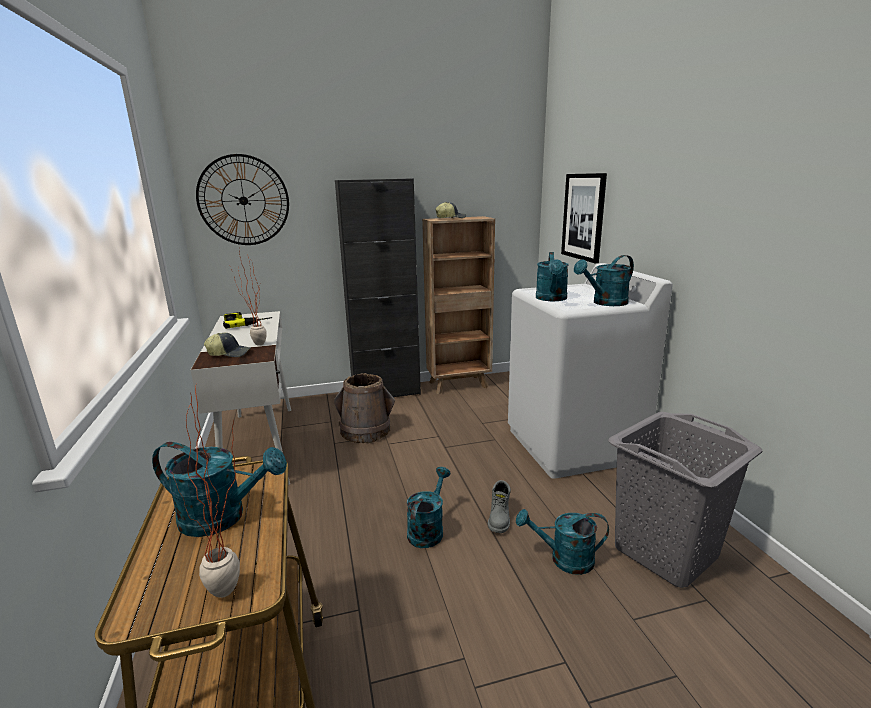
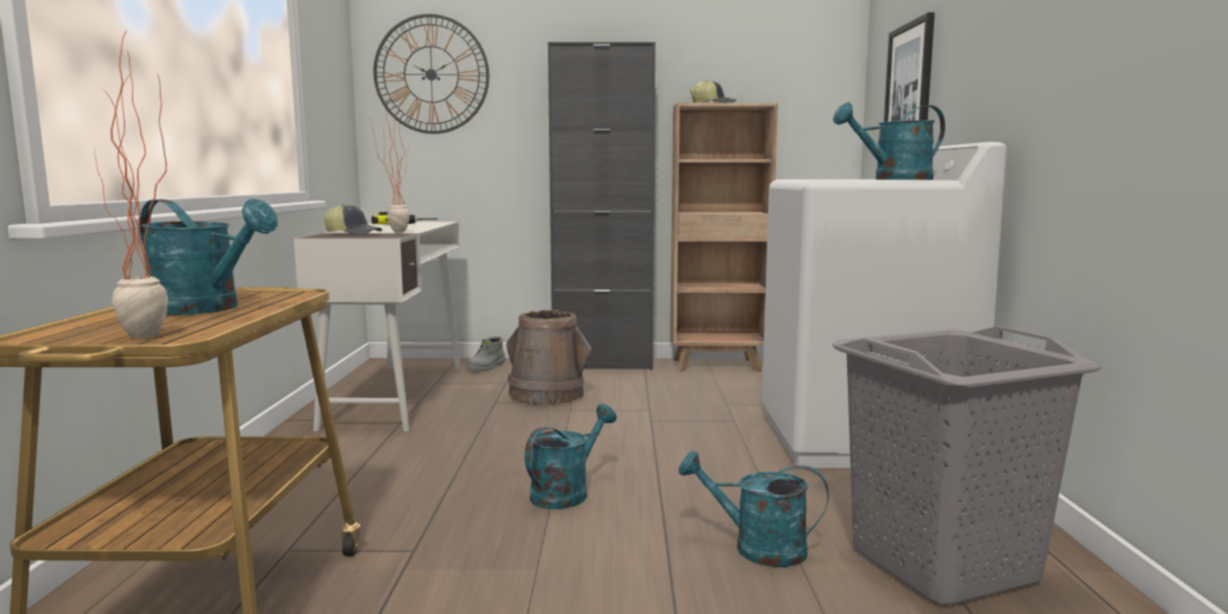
camera: 15 degrees right, 10 degrees down
grey boot [488,480,511,533] -> grey boot moved to [465,336,504,371]
turquoise watering can [536,252,569,301] -> none

